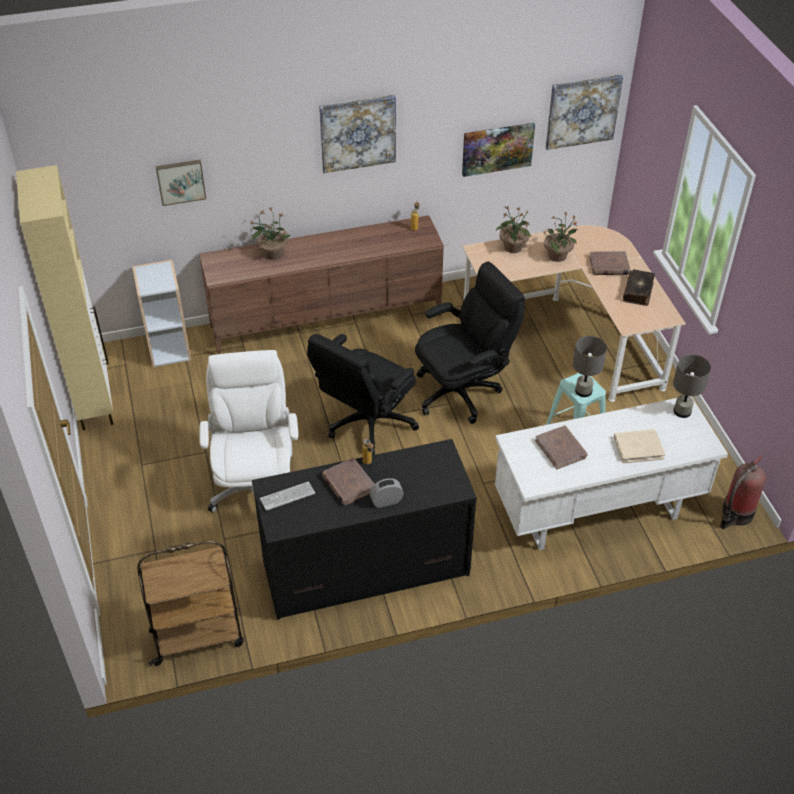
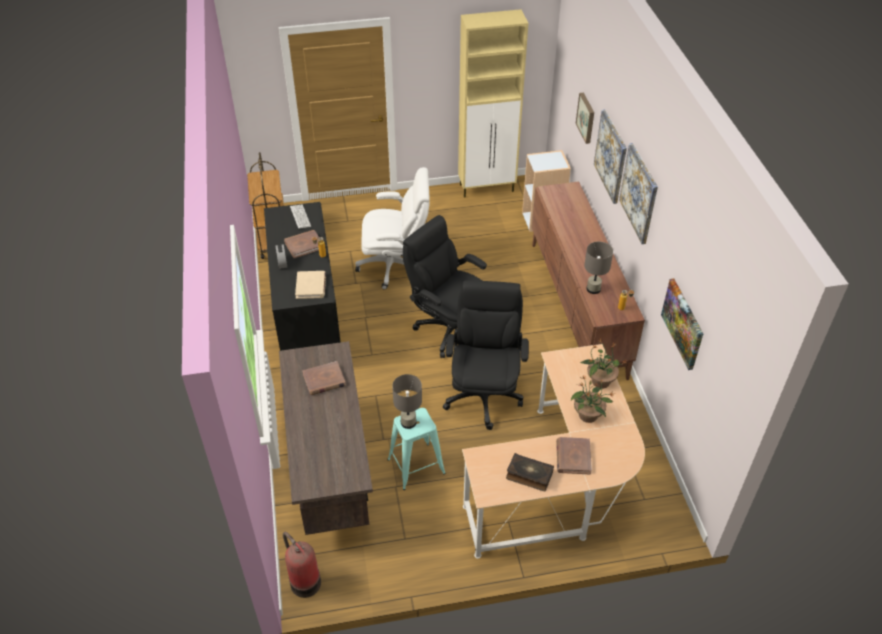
camera: 95 degrees right, 0 degrees up
potted plant [250,208,290,260] -> none
black office chair [415,262,525,424] -> black office chair turned 150 degrees counterclockwise [443,280,529,430]
white desk [495,396,728,550] -> brown desk [279,341,373,535]
picture [546,74,623,150] -> picture moved to [594,110,627,204]
beige book [614,429,665,463] -> beige book moved to [295,271,326,299]
grey table lamp [673,354,711,418] -> grey table lamp moved to [584,242,613,294]

